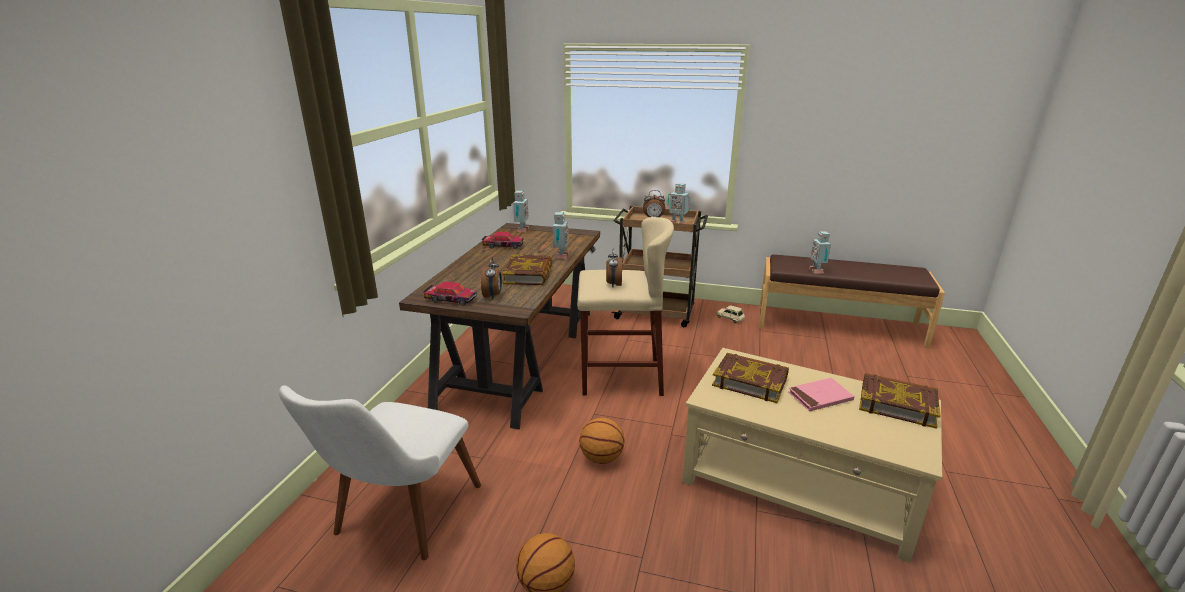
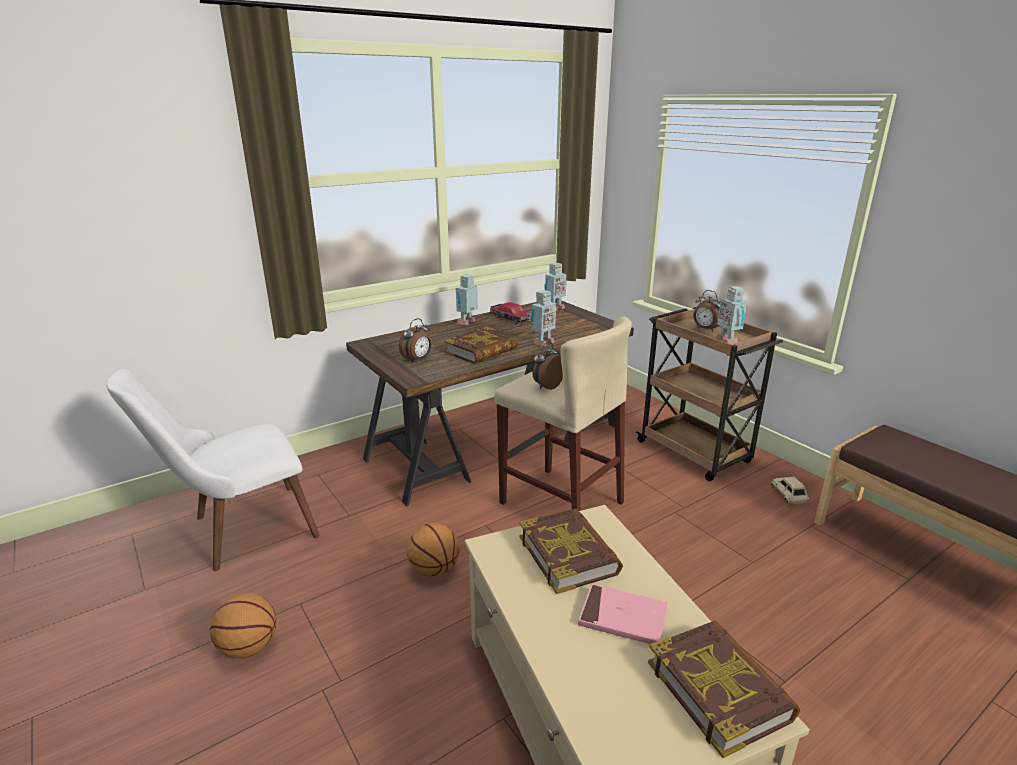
camera: 40 degrees right, 0 degrees up
toy car [423,282,477,306] -> none
toy robot [809,231,831,274] -> toy robot moved to [456,274,478,325]

